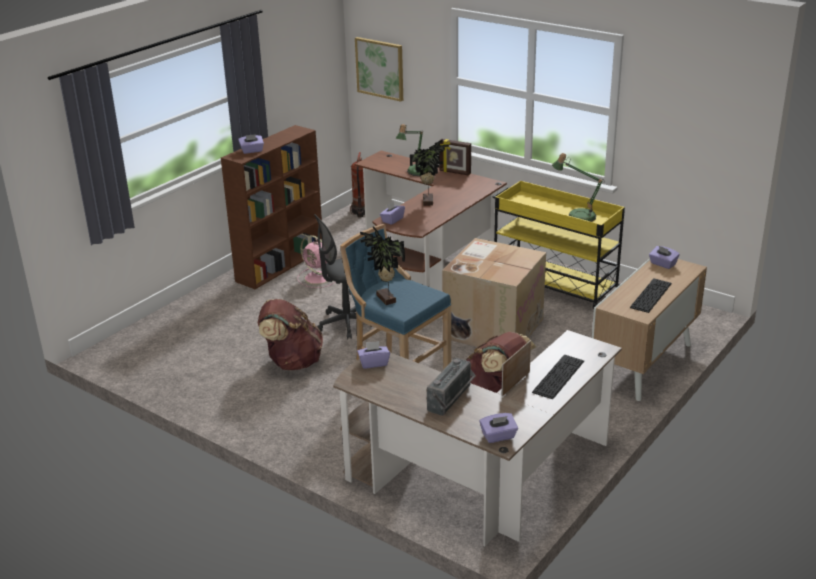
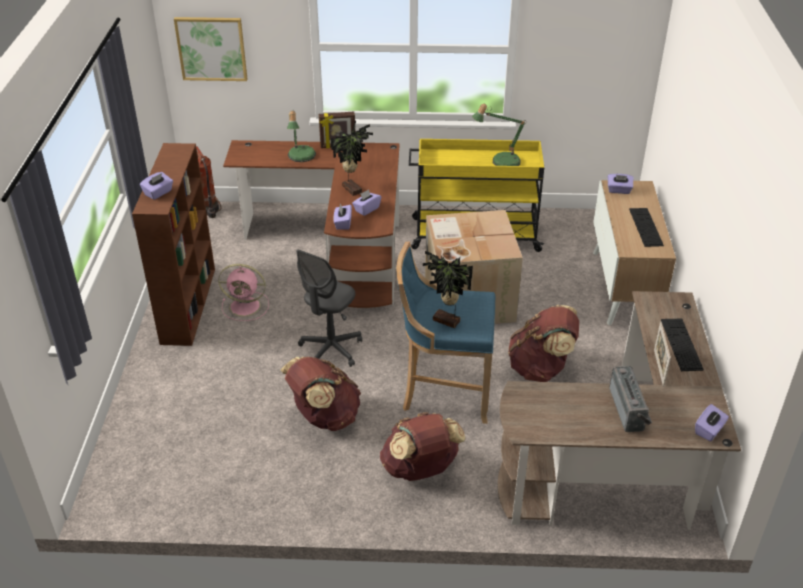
camera: 35 degrees left, 10 degrees up
purple tissue box [357,341,390,369] -> purple tissue box moved to [352,189,381,216]
none -> brown backpack [380,412,466,481]

